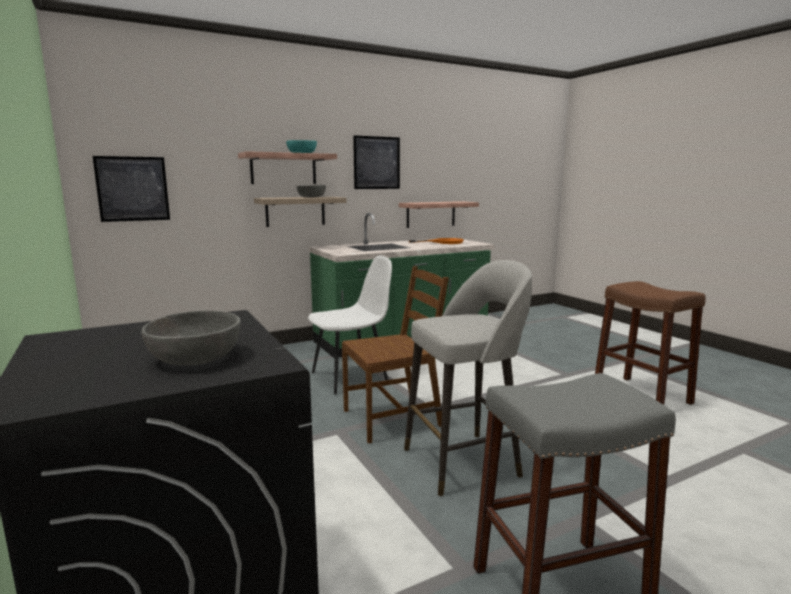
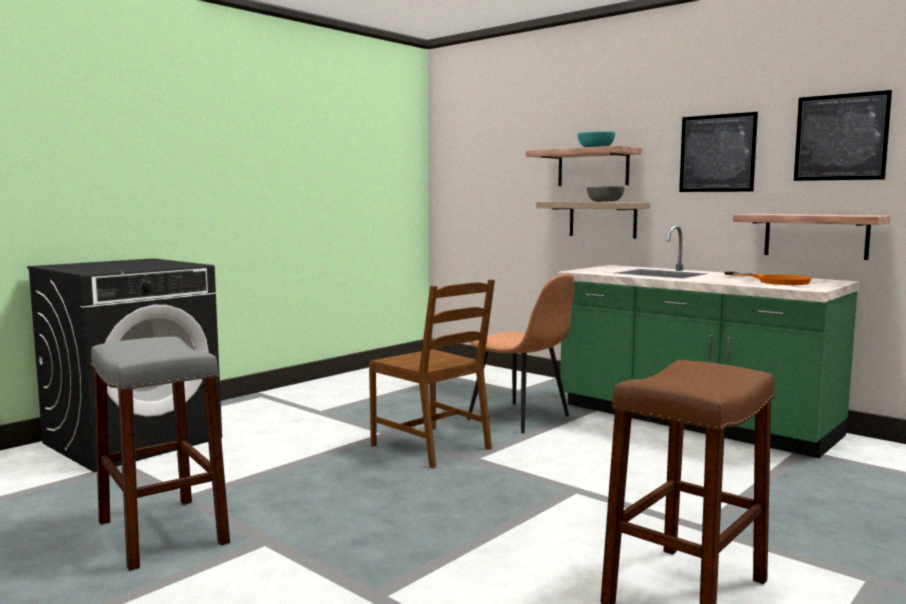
camera: 70 degrees right, 5 degrees down
picture [93,156,170,222] -> picture moved to [794,90,892,181]
grey bowl [141,311,241,366] -> none
white chair [308,255,392,394] -> brown chair [467,274,575,433]
grey stool [404,260,532,496] -> none

